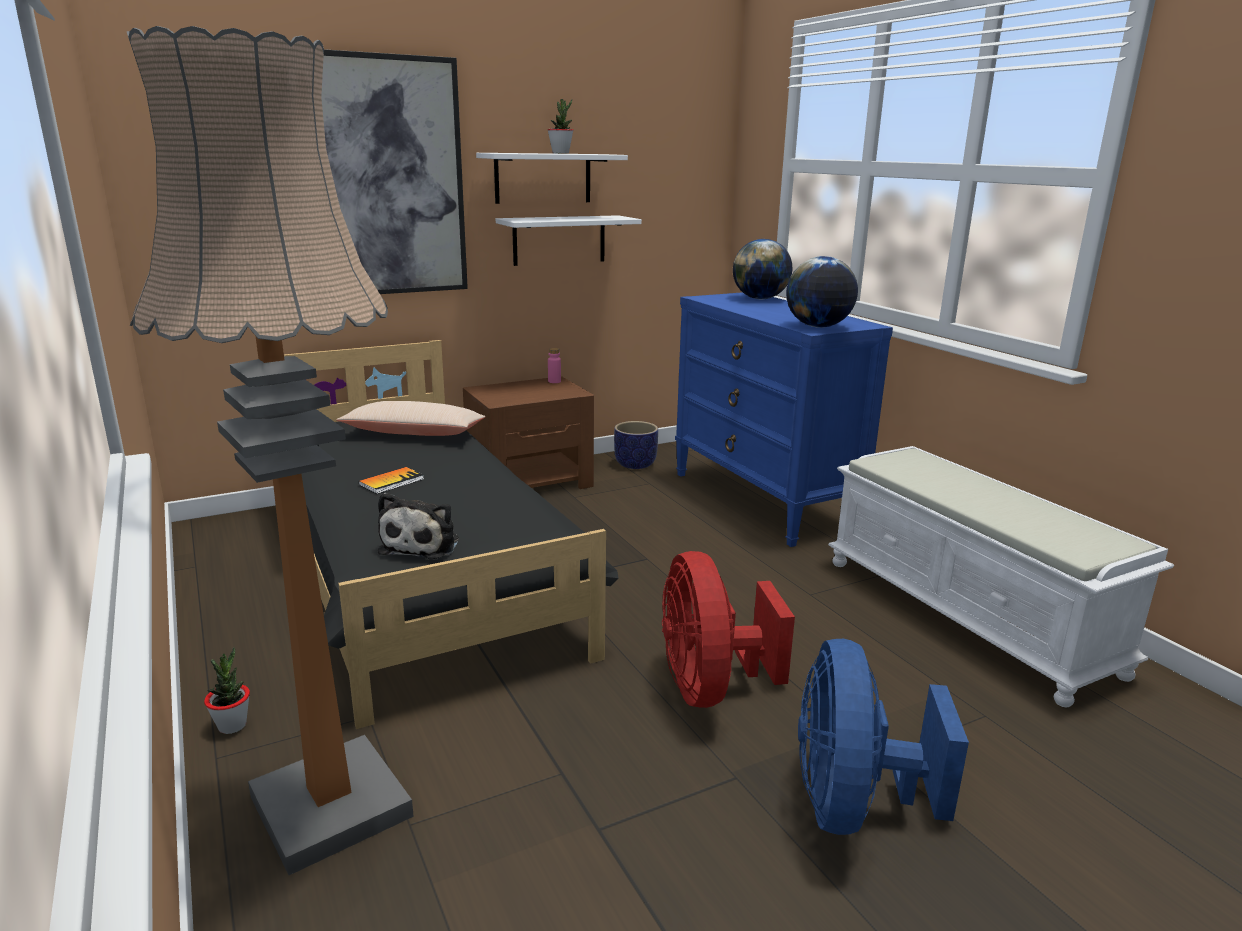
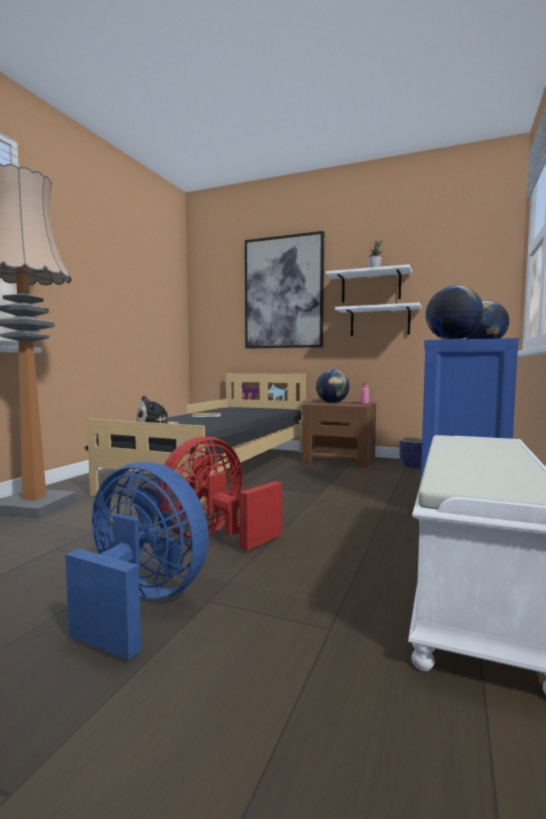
camera: 50 degrees right, 15 degrees down
potted plant [204,647,250,734] -> none
beige pillow [336,401,485,436] -> none
blue fan [798,639,969,835] -> blue fan turned 60 degrees clockwise [65,462,209,660]
none -> globe [316,370,350,403]

